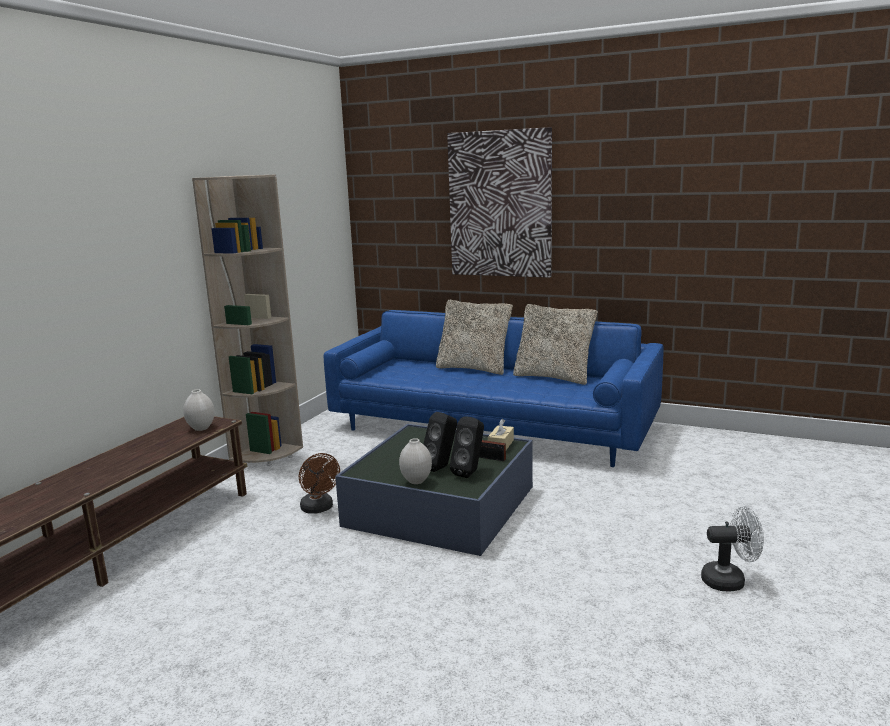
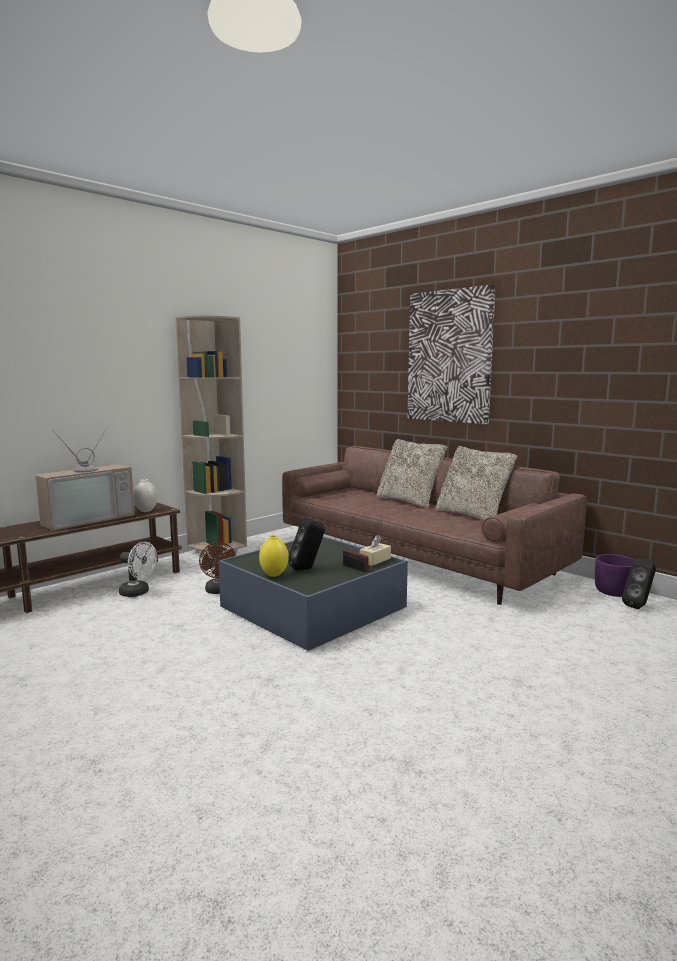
camera: 20 degrees right, 5 degrees down
blue sofa [324,310,663,467] -> brown sofa [282,446,587,605]
white vase [399,438,432,484] -> yellow vase [259,535,289,577]
black speaker [450,416,484,478] -> black speaker moved to [622,558,656,609]
white fan [701,506,764,592] -> white fan moved to [119,542,157,597]
none -> television [35,426,135,531]
none -> purple planter [595,554,635,597]

